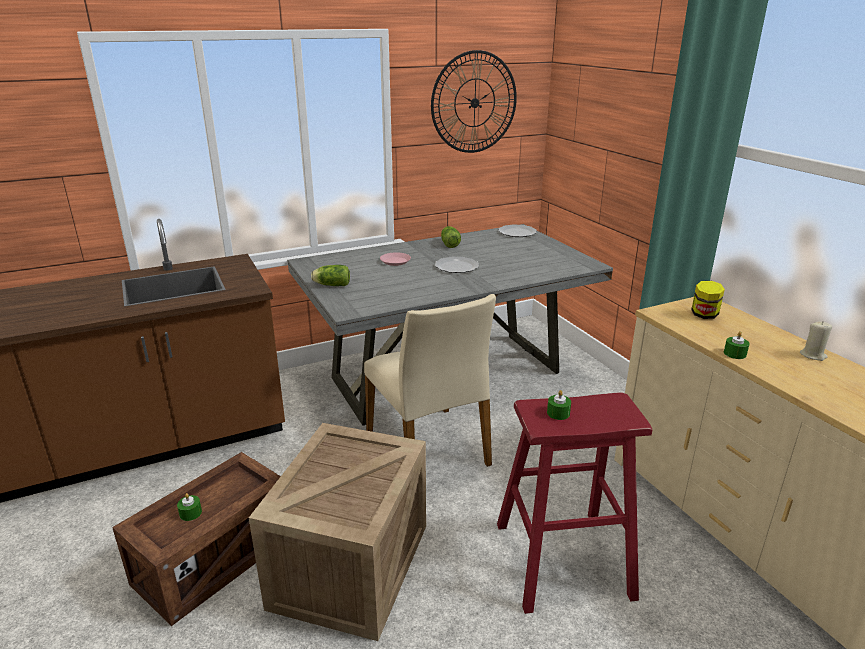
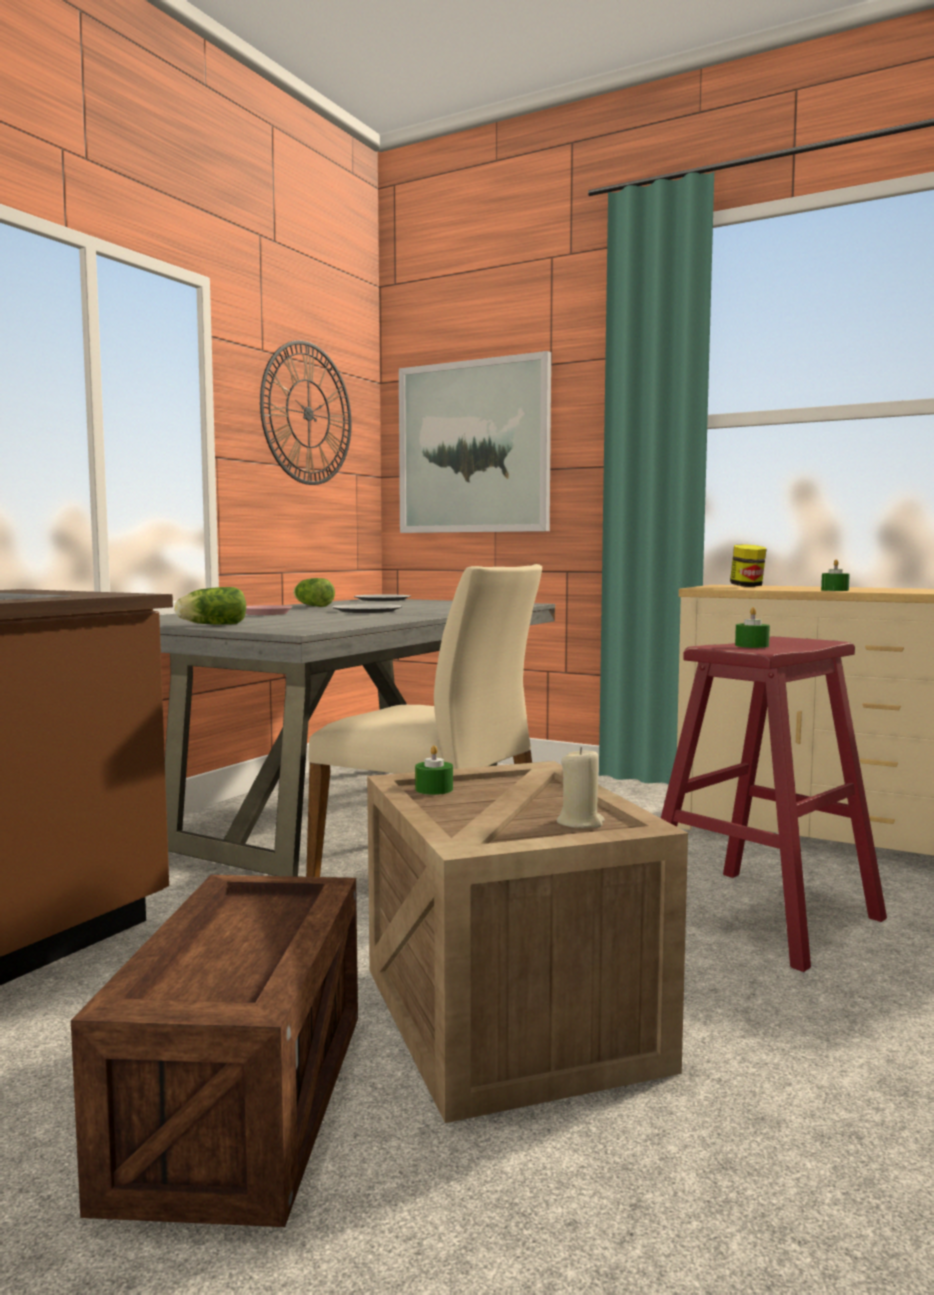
camera: 35 degrees left, 20 degrees down
green candle [177,493,202,521] -> green candle moved to [415,745,453,795]
beige candle [800,321,832,361] -> beige candle moved to [557,747,605,828]
none -> picture [399,351,551,533]

